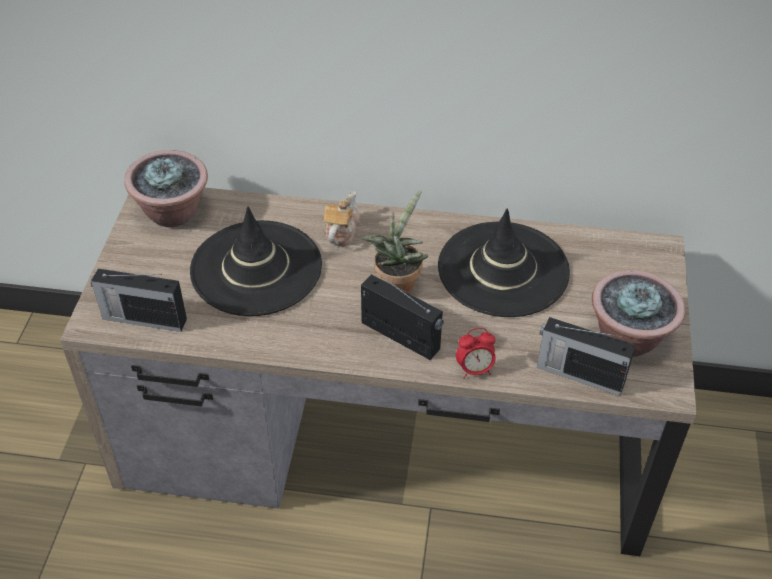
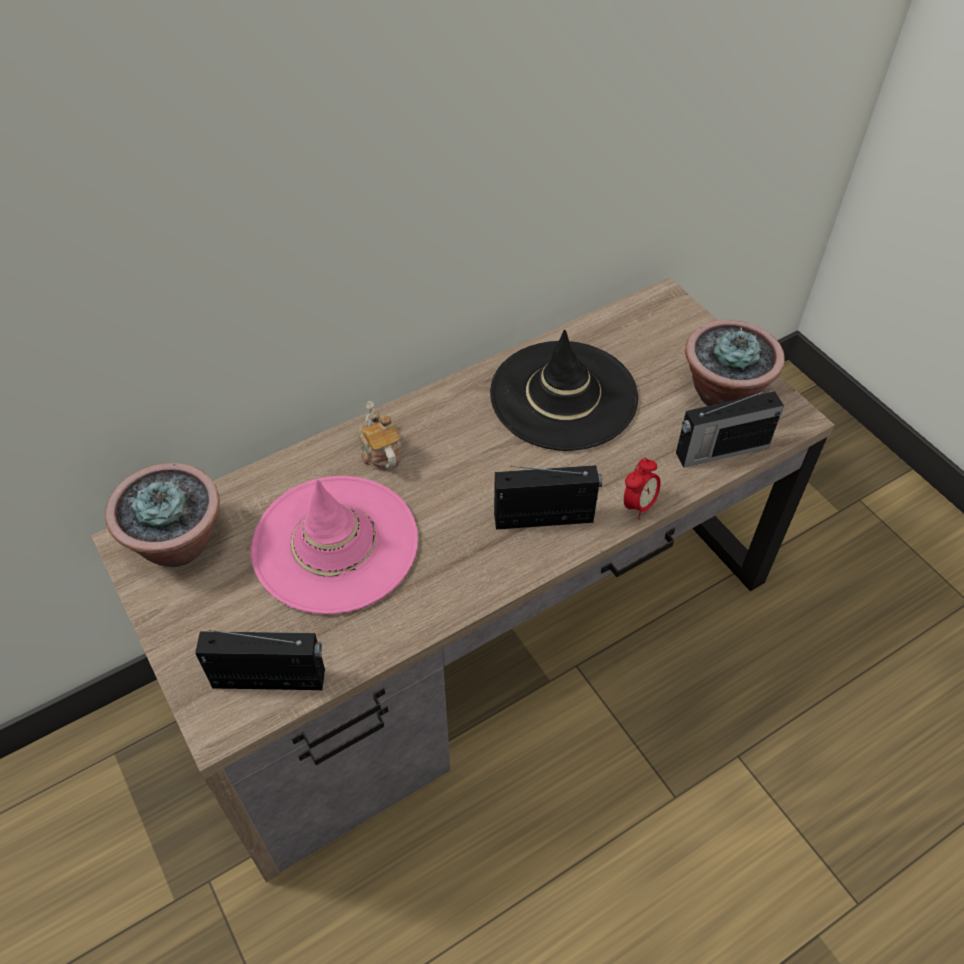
camera: 40 degrees left, 5 degrees up
radio [91,269,187,332] -> radio turned 150 degrees counterclockwise [195,630,325,690]
black hat [190,207,322,316] -> pink hat [251,476,418,614]
potted plant [361,189,428,294] -> none

